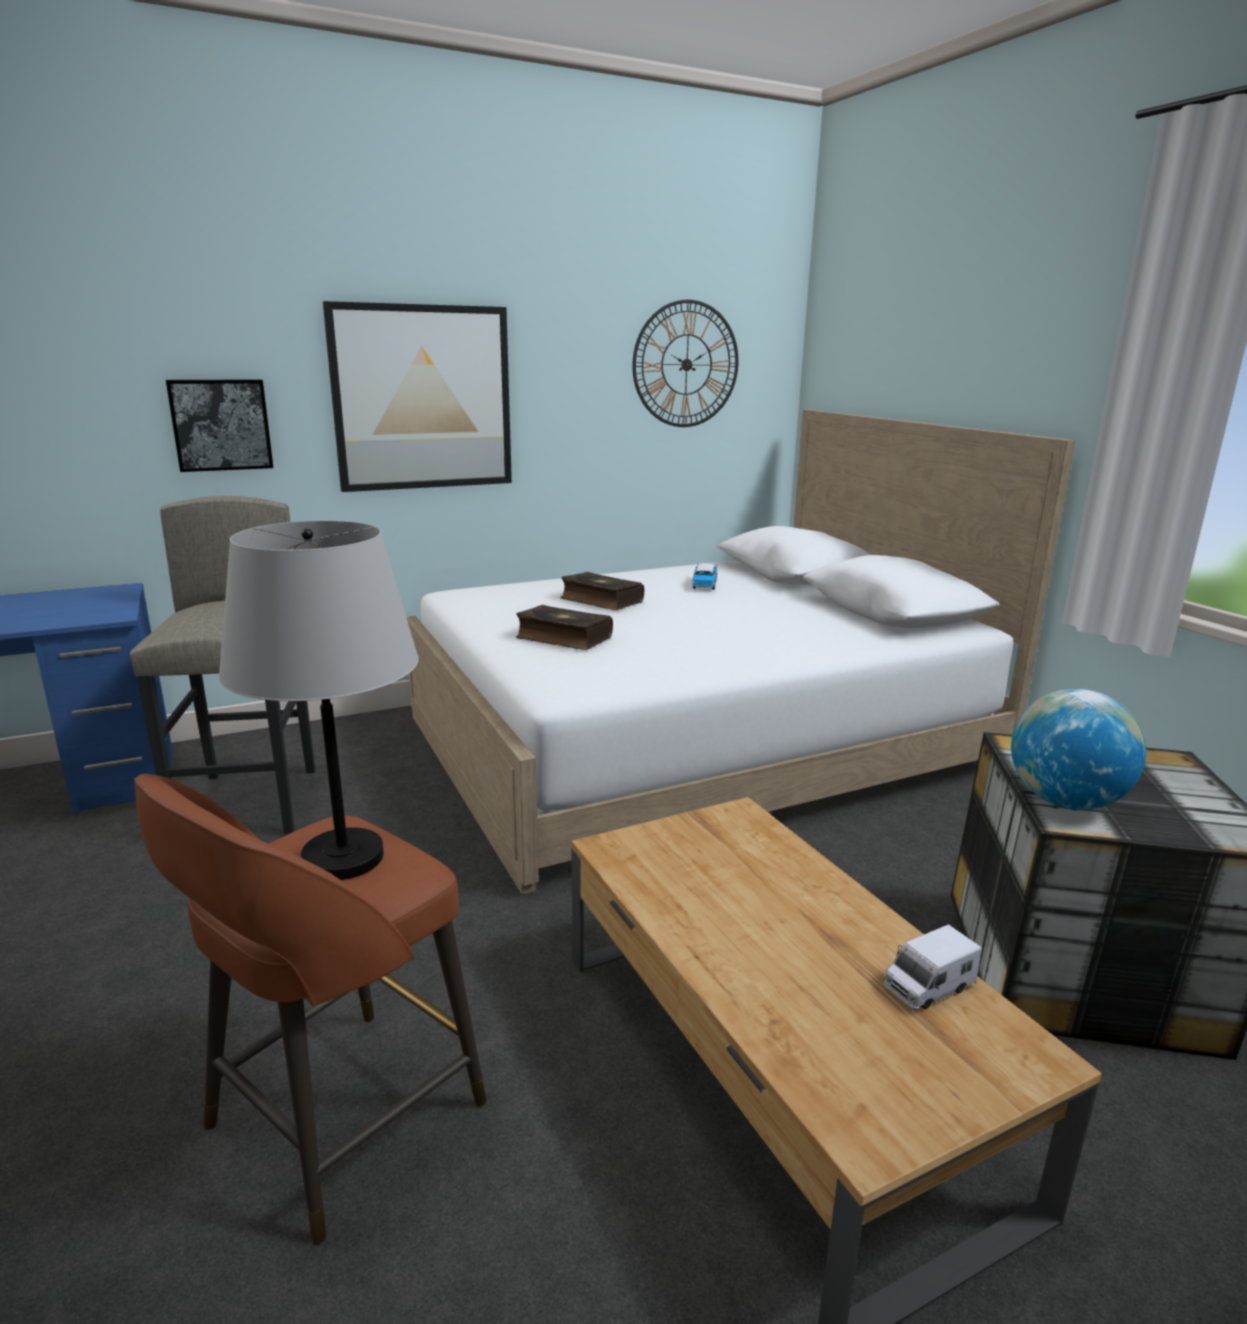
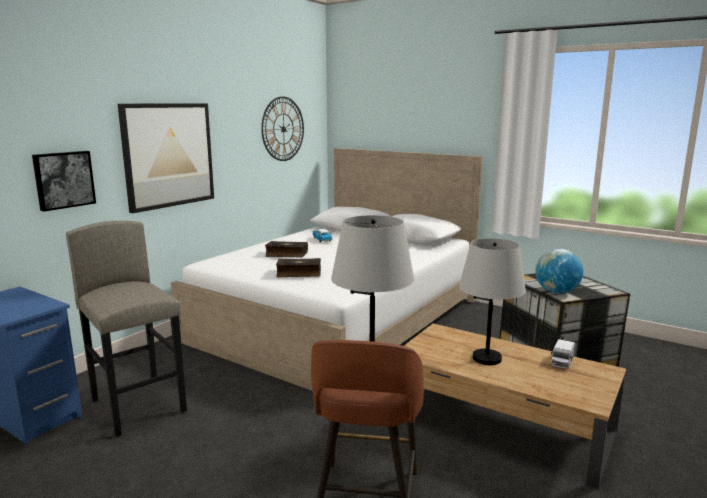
camera: 30 degrees left, 5 degrees down
none -> grey table lamp [459,238,526,365]

